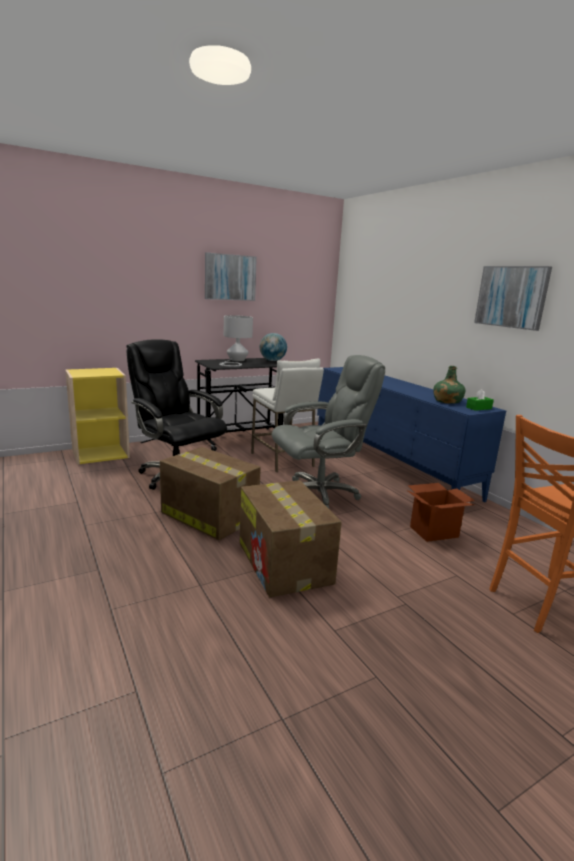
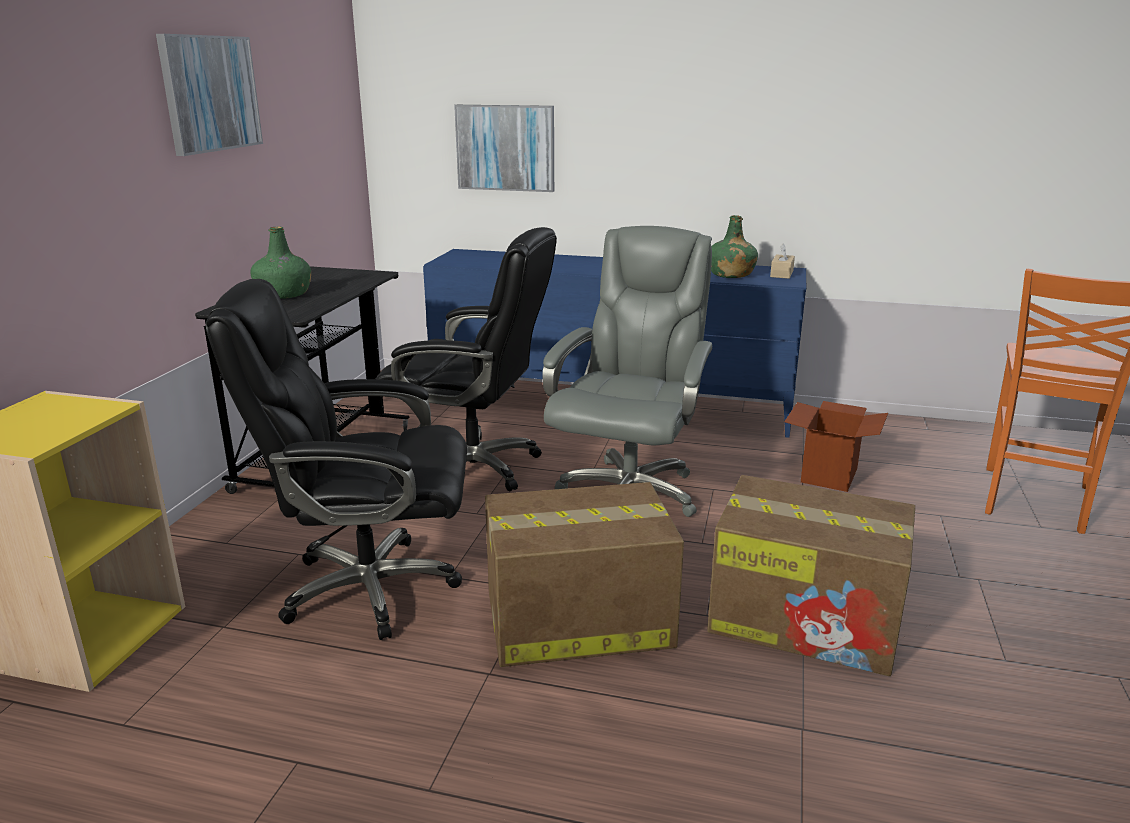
camera: 45 degrees left, 5 degrees up
grey table lamp [219,315,253,366] -> green bottle [250,226,311,299]
white stool [251,359,324,472] -> black office chair [376,227,557,491]
globe [260,333,287,361] -> none
green tissue box [466,389,494,411] -> beige tissue box [770,243,795,279]
picture [474,266,552,331] -> picture moved to [454,105,554,192]

